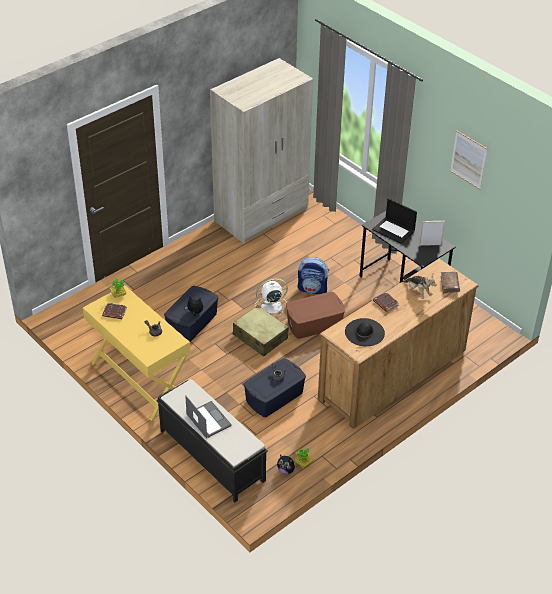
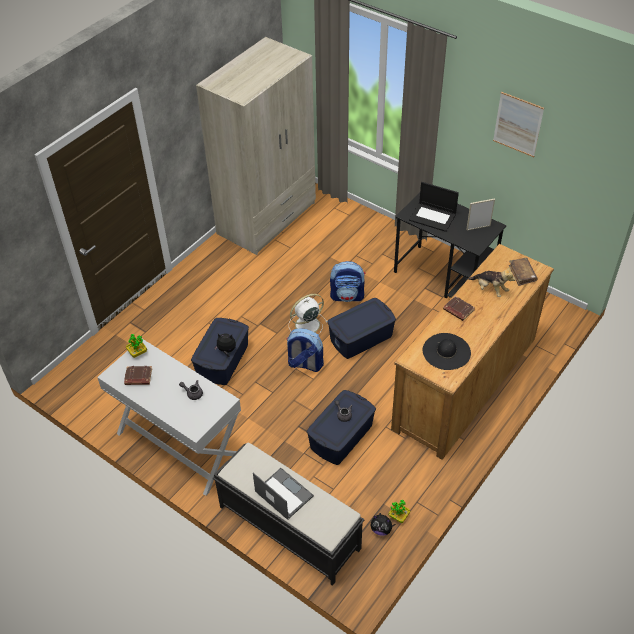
camera: 10 degrees left, 5 degrees up
yellow console table [83,285,190,421] -> white console table [97,339,241,496]
beige suitcase [233,305,289,357] -> backpack [286,328,324,372]
brown storage box [286,292,345,339] -> blue storage box [328,298,396,359]

